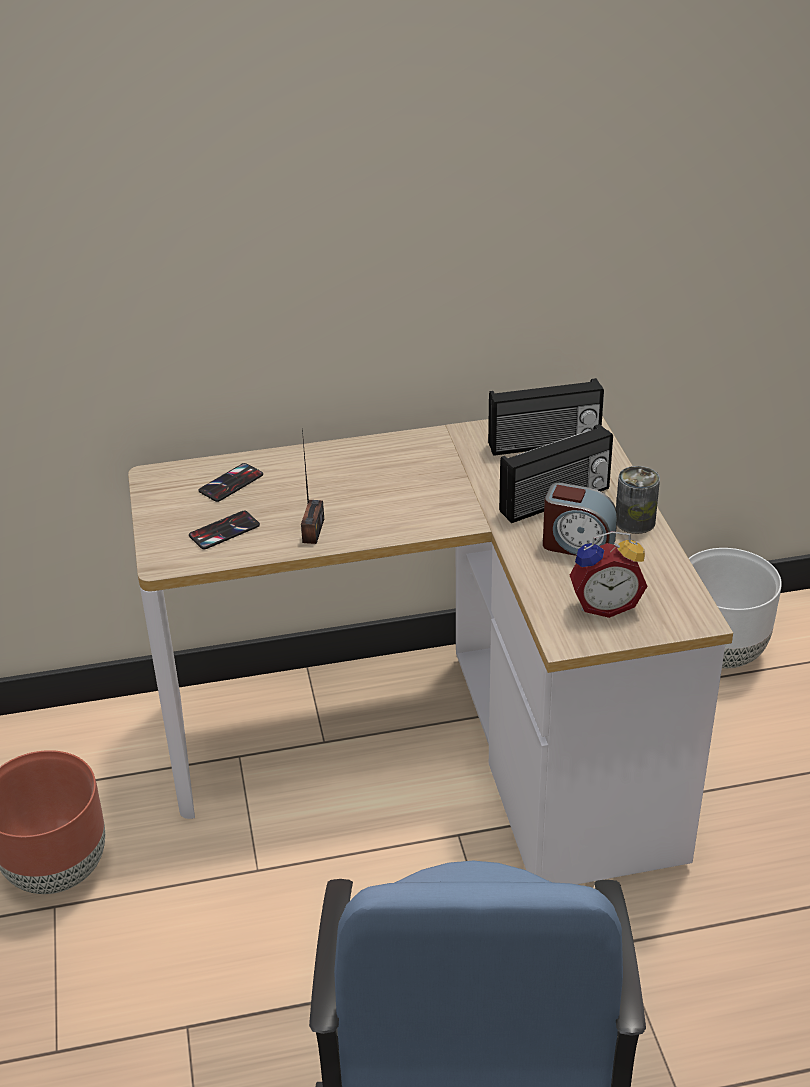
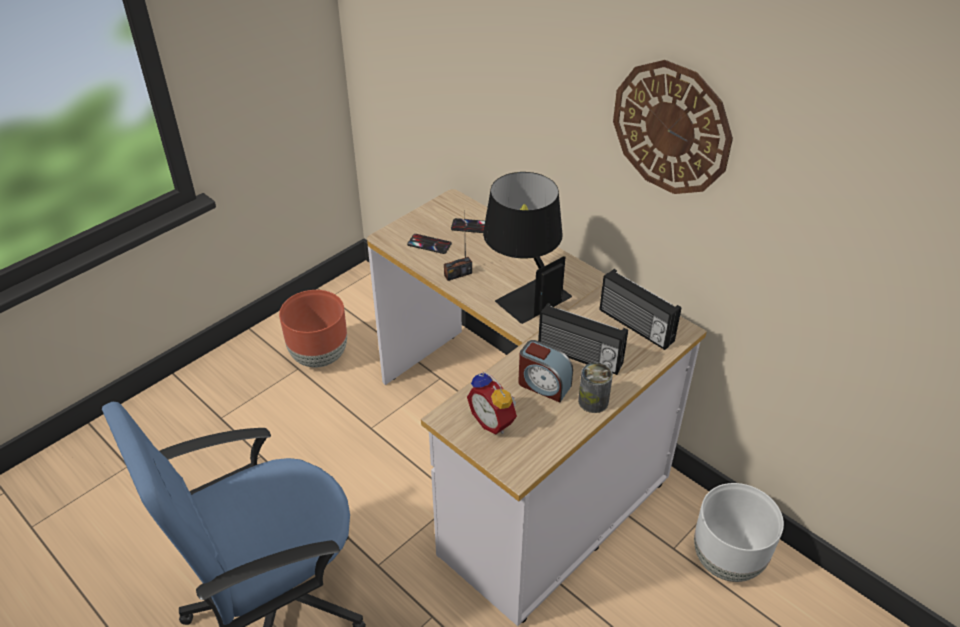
camera: 55 degrees right, 5 degrees up
alarm clock [543,483,617,556] -> alarm clock turned 45 degrees counterclockwise [518,340,573,402]
none -> black table lamp [483,172,572,324]
none -> wall clock [613,60,733,194]

